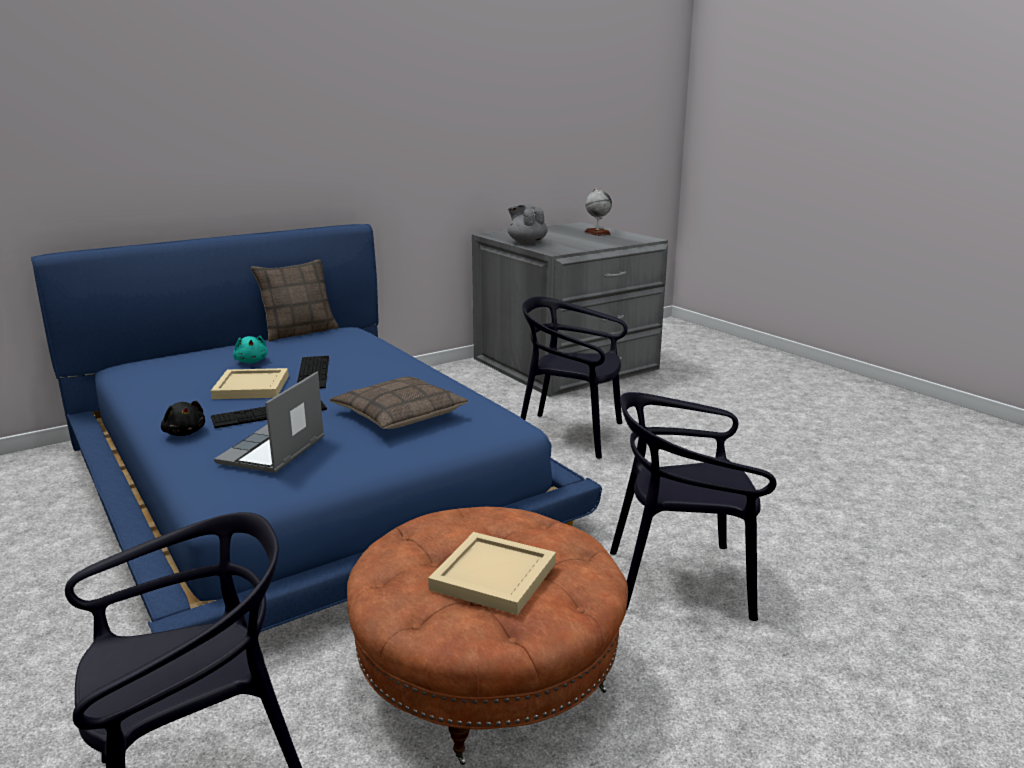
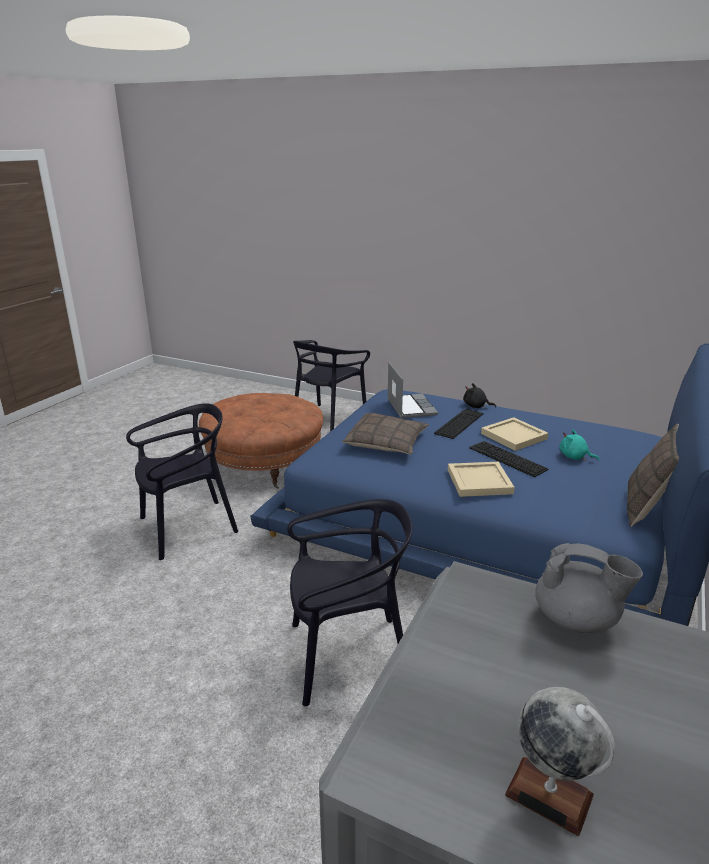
camera: 150 degrees right, 5 degrees up
beige tray [428,532,556,615] -> beige tray moved to [448,462,515,497]

